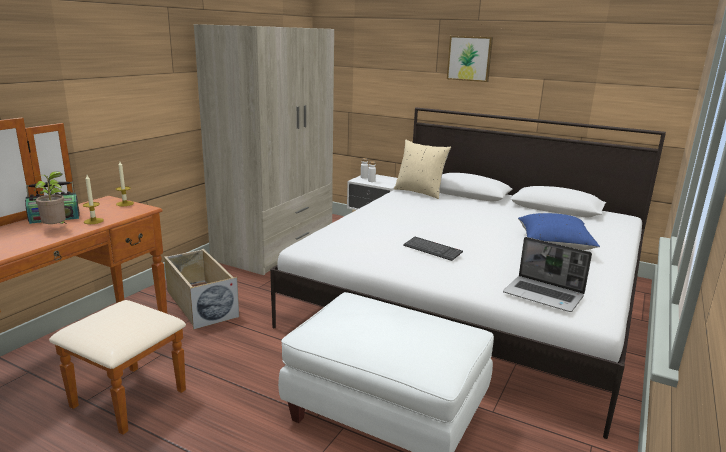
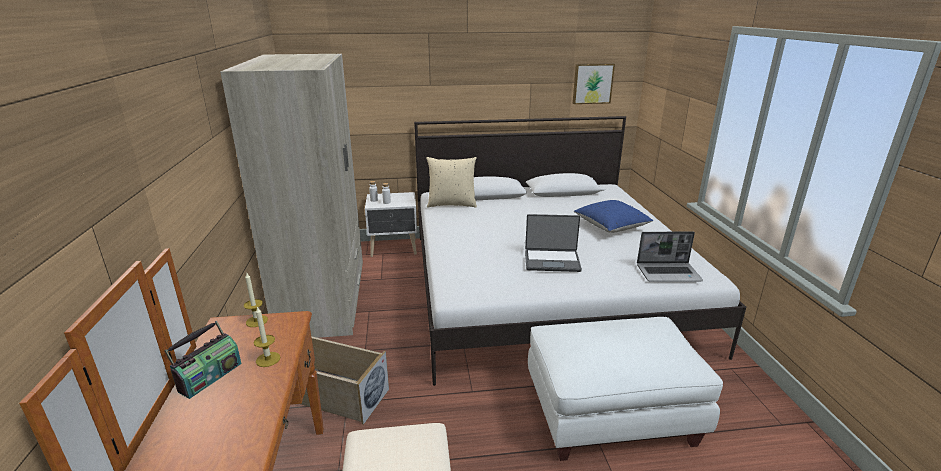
camera: 35 degrees left, 5 degrees up
potted plant [34,171,66,224] -> none
keyboard [403,237,463,261] -> laptop [525,214,582,272]
picture [447,36,493,82] -> picture moved to [573,63,615,104]

